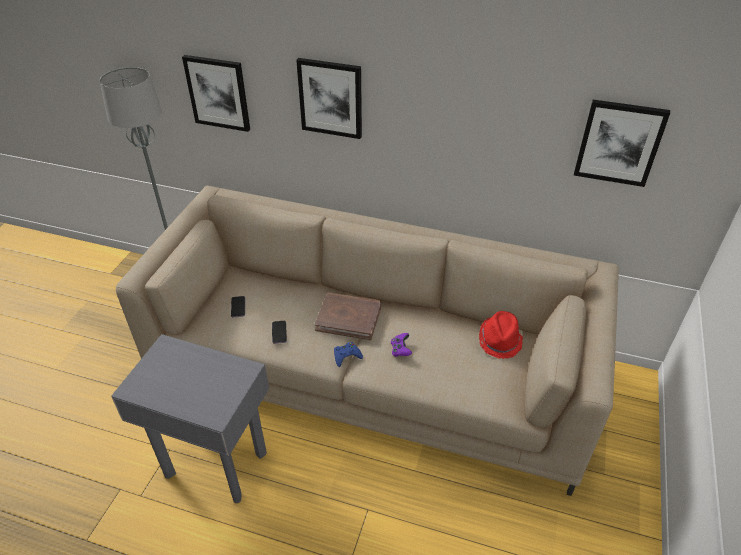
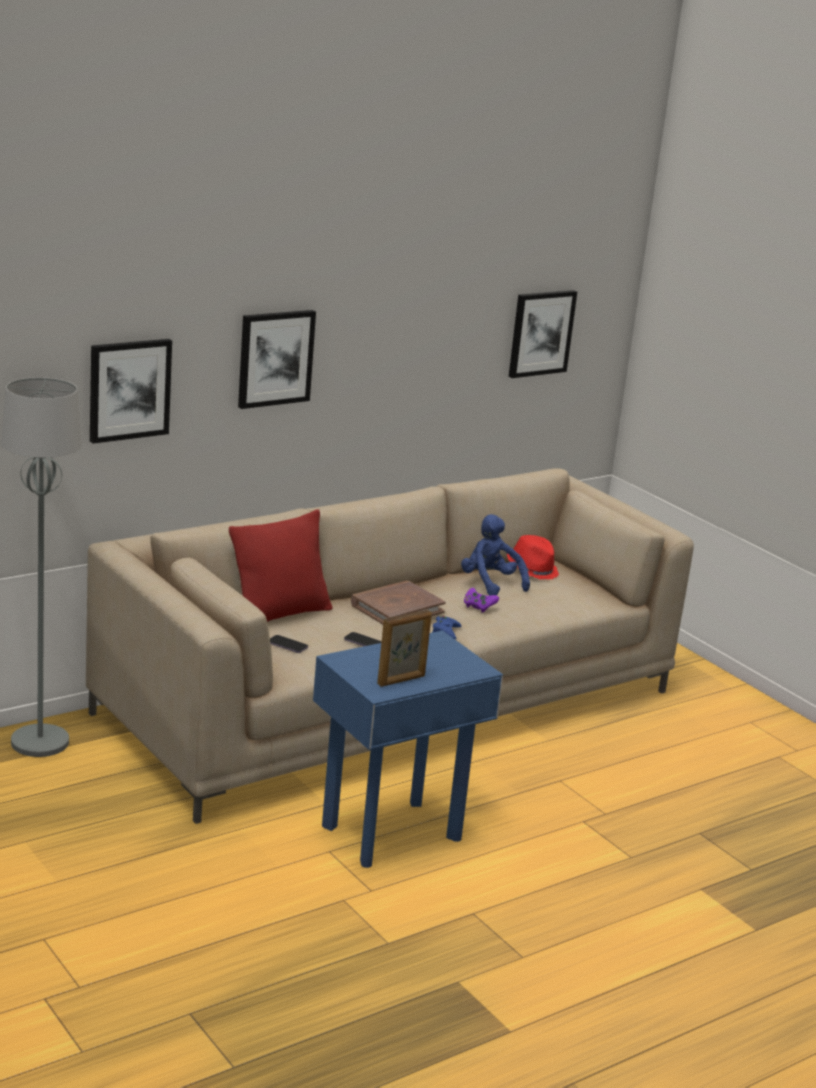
camera: 55 degrees left, 20 degrees down
grey side table [111,334,269,503] -> blue side table [313,630,503,868]
none -> red pillow [229,509,332,622]
none -> picture frame [377,610,432,687]
none -> blue plush toy [461,514,530,596]

